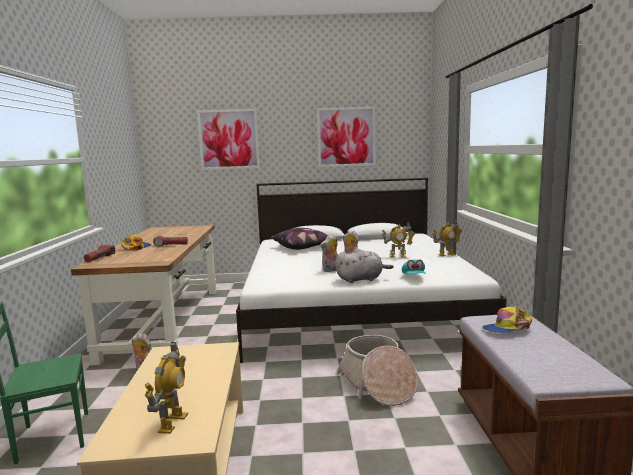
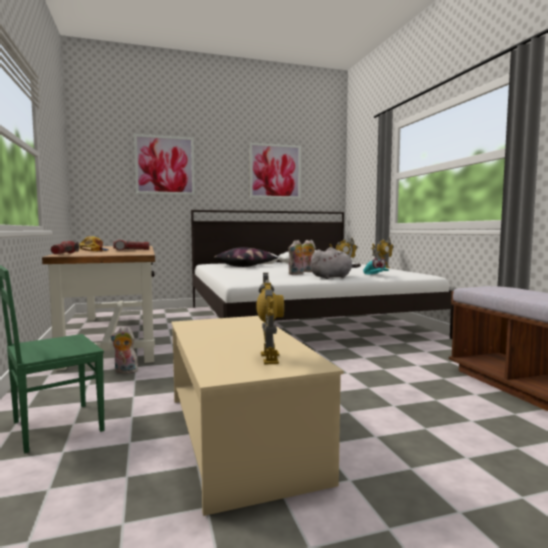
camera: 15 degrees left, 5 degrees down
basket [337,335,418,406] -> none
cap [482,306,532,333] -> none

